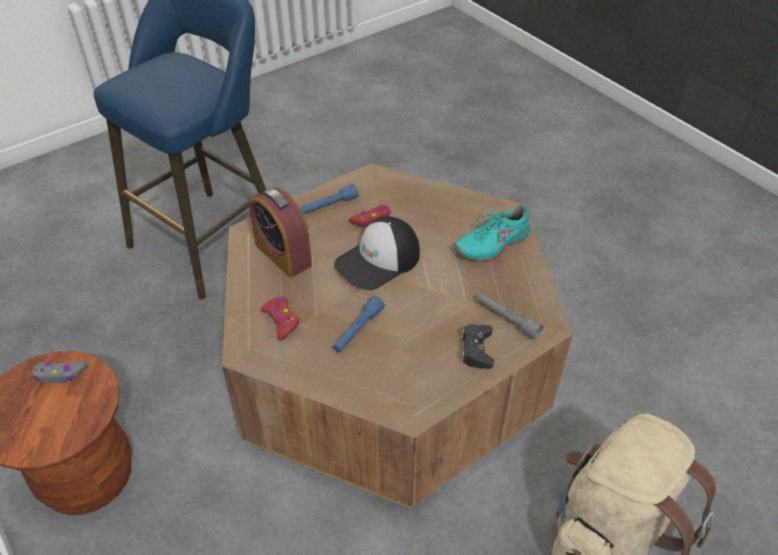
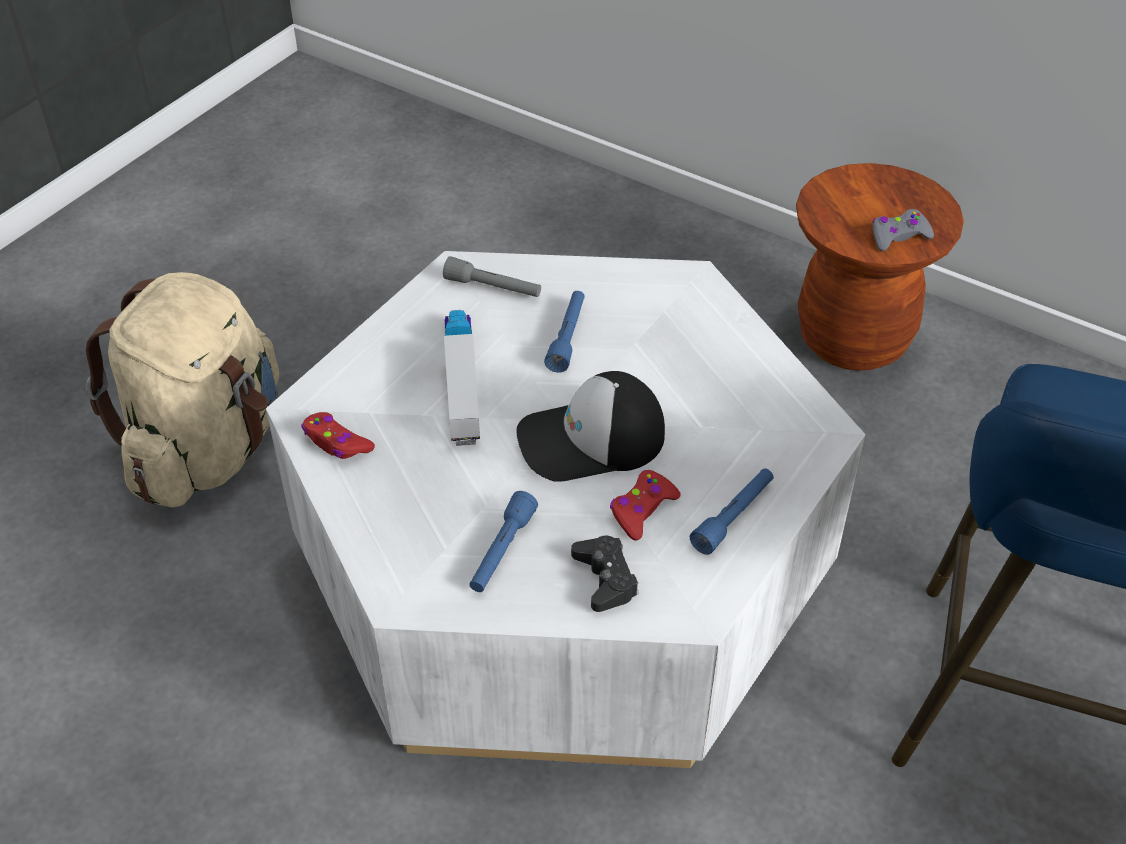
camera: 160 degrees right, 0 degrees up
brown coffee table [222,163,573,509] -> white coffee table [266,251,866,768]
alarm clock [249,188,312,278] -> none
red game controller [261,296,299,340] -> red game controller moved to [301,412,375,459]
cap [334,216,420,290] -> cap turned 135 degrees counterclockwise [517,371,665,482]
turquoise shoe [454,204,533,261] -> none
black game controller [461,324,494,369] -> black game controller moved to [571,536,639,612]
grey flashlight [477,293,544,340] -> grey flashlight moved to [443,256,541,297]
none -> toy truck [444,310,480,446]
none -> blue flashlight [469,491,538,592]

